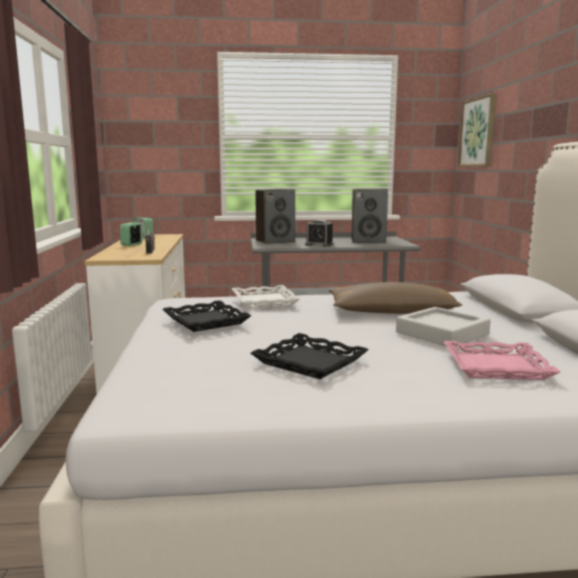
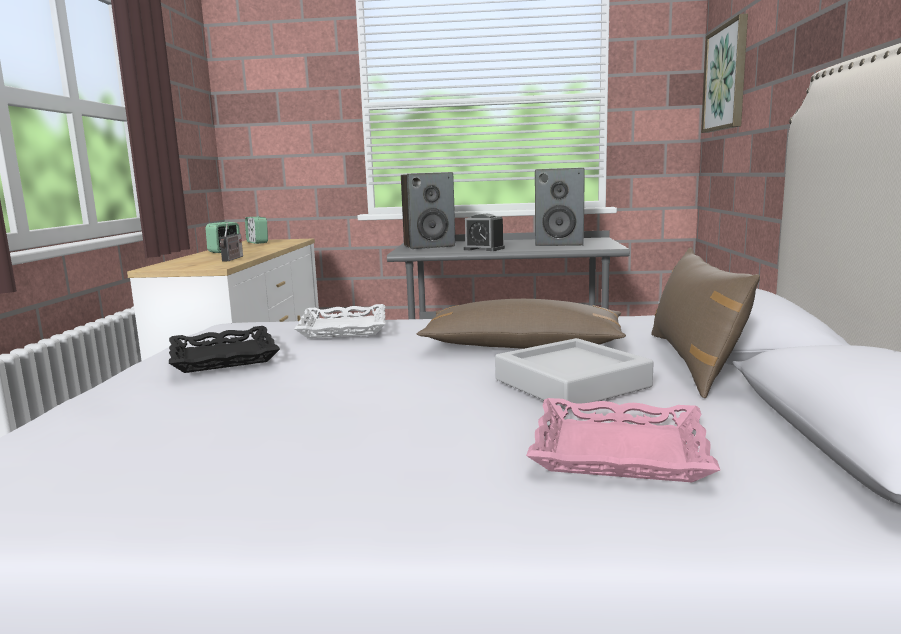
camera: 10 degrees right, 0 degrees up
black tray [251,333,369,379] -> none
none -> brown pillow [651,247,760,398]

